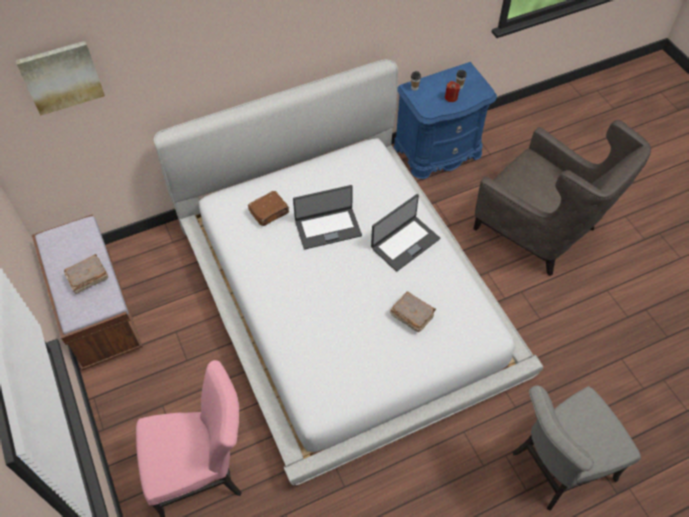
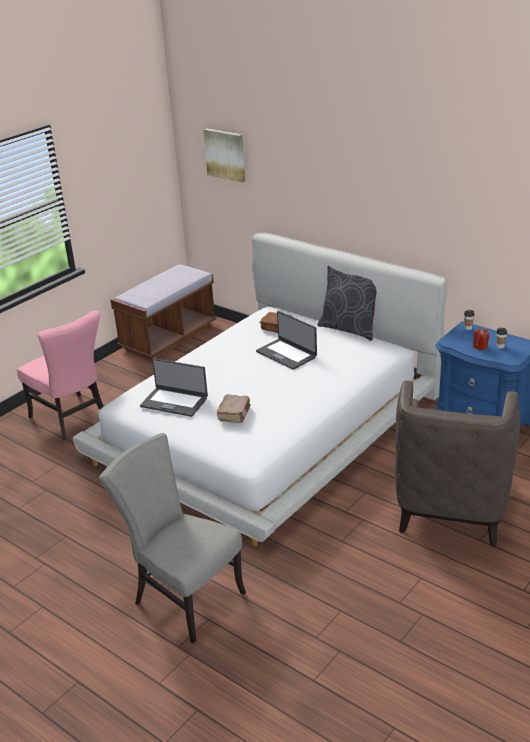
camera: 65 degrees right, 25 degrees down
brown book [64,254,108,294] -> none
laptop [371,194,440,272] -> laptop moved to [140,358,208,417]
none -> grey pillow [317,266,377,341]

